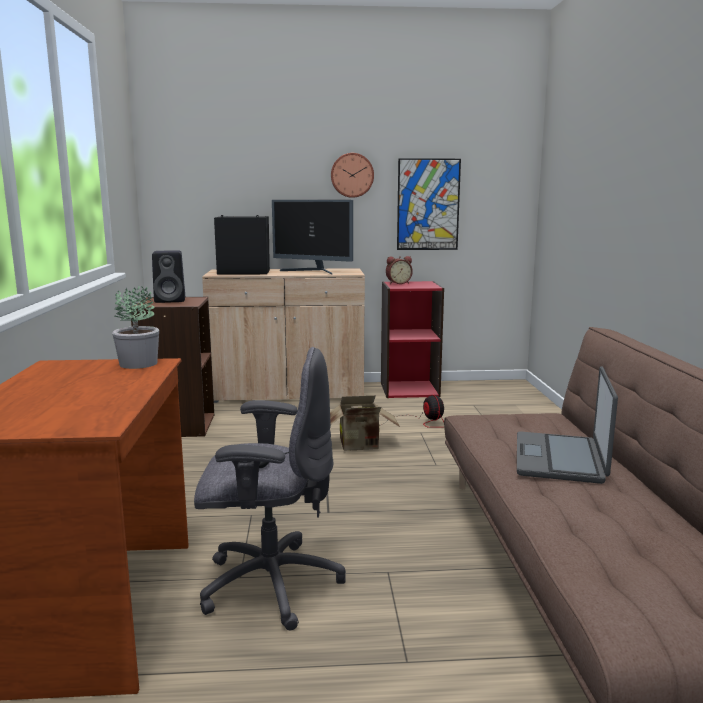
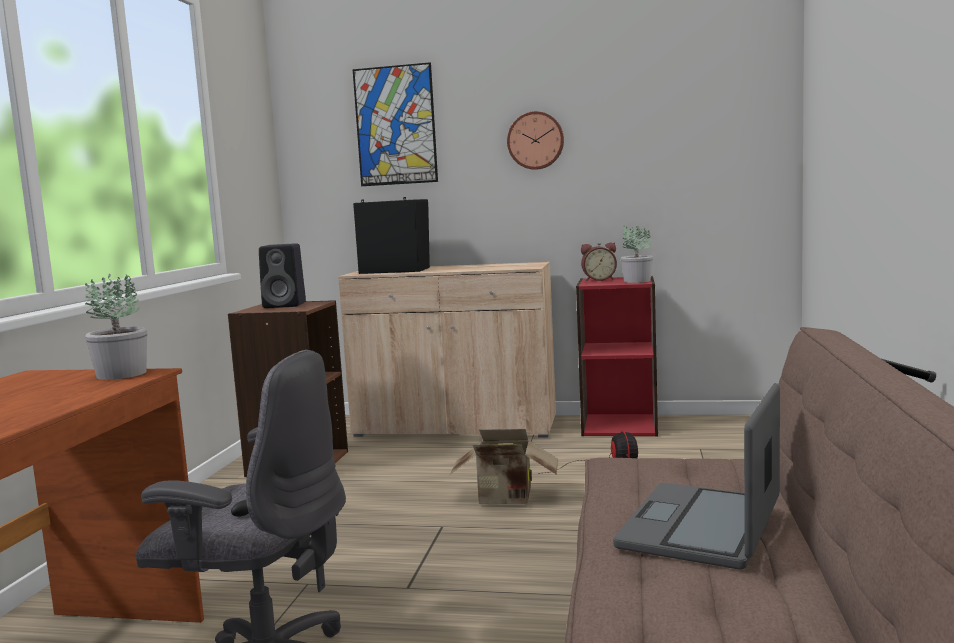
camera: 15 degrees right, 5 degrees down
monitor [272,200,353,275] -> none
picture [397,158,461,250] -> picture moved to [353,62,438,186]
none -> potted plant [621,224,653,283]

